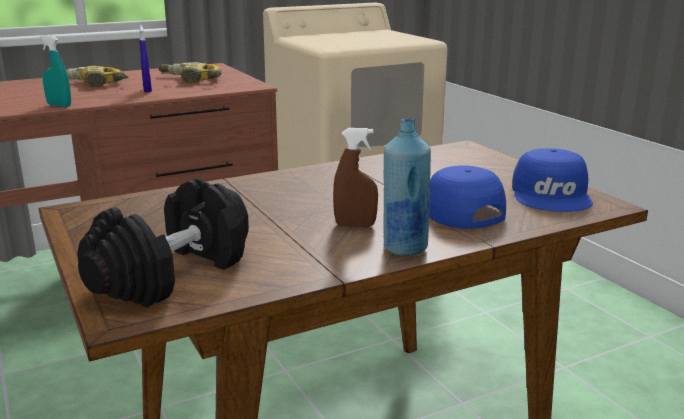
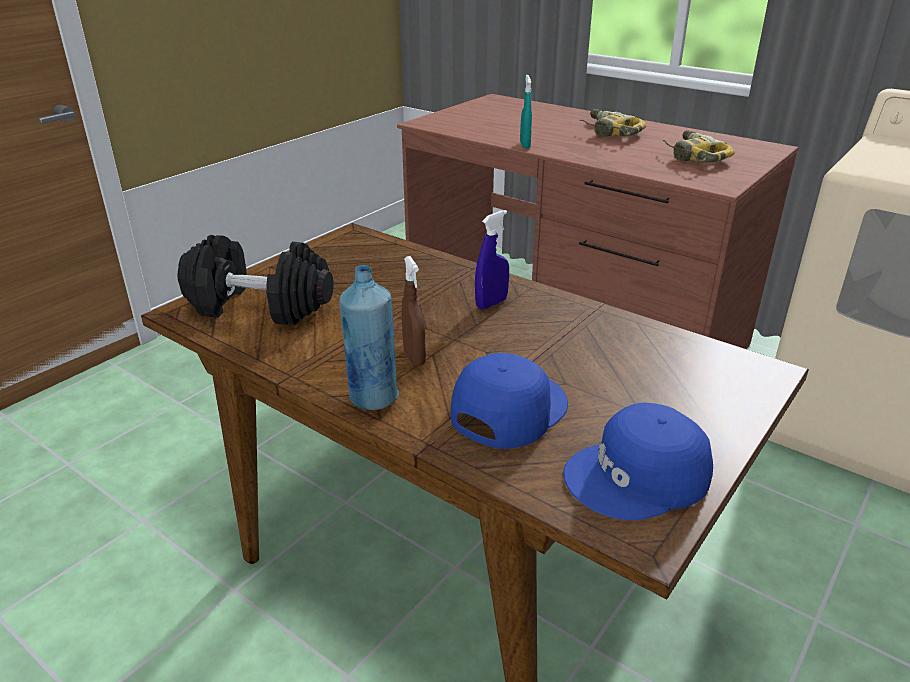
camera: 65 degrees right, 10 degrees up
blue spray bottle [139,25,152,93] -> blue spray bottle moved to [475,210,509,309]

